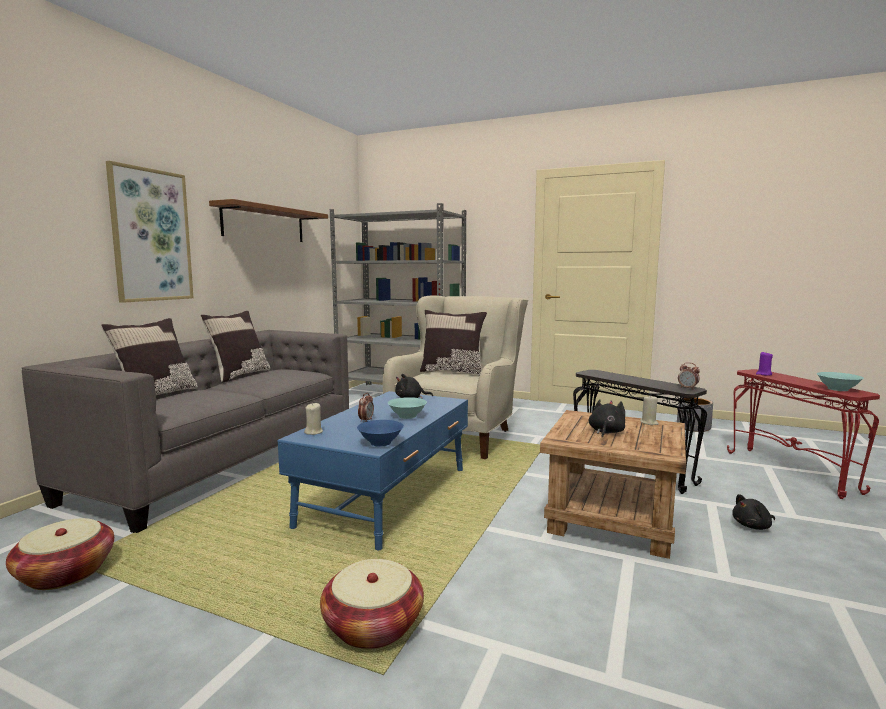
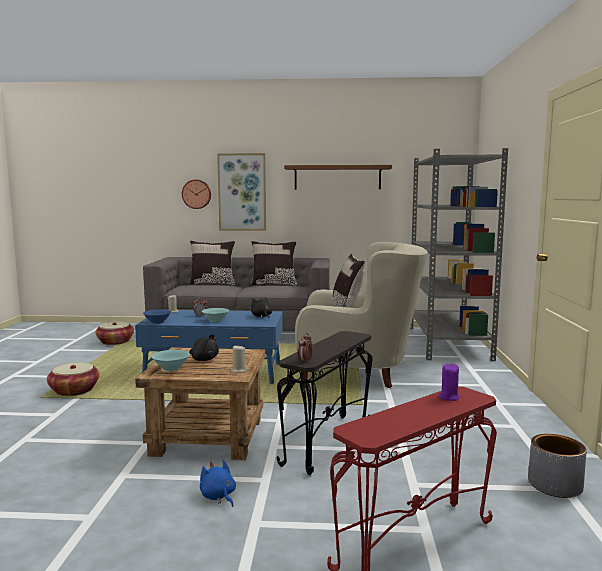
camera: 70 degrees right, 0 degrees up
black plush toy [732,494,775,530] -> blue plush toy [200,460,236,507]
turquoise bowl [817,372,864,391] -> turquoise bowl moved to [151,350,190,371]
none -> wall clock [182,179,211,209]

